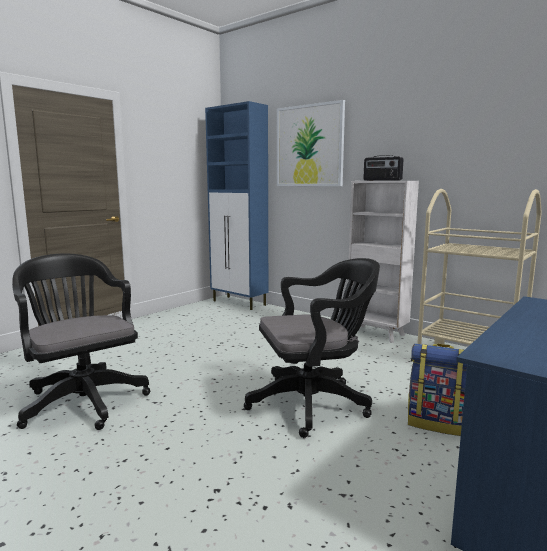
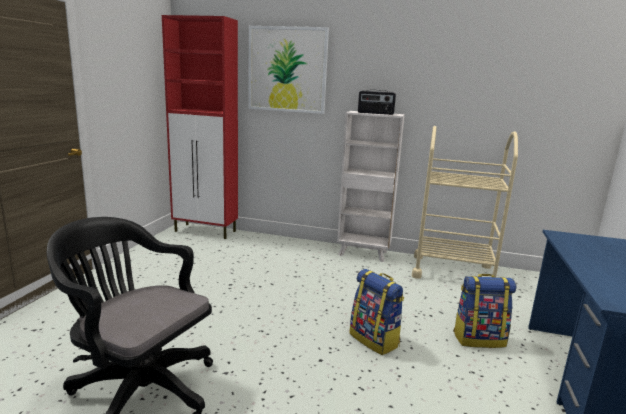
camera: 25 degrees left, 5 degrees up
blue cabinet [205,101,268,310] -> red cabinet [162,15,238,239]
black office chair [244,258,380,438] -> backpack [350,269,404,355]

